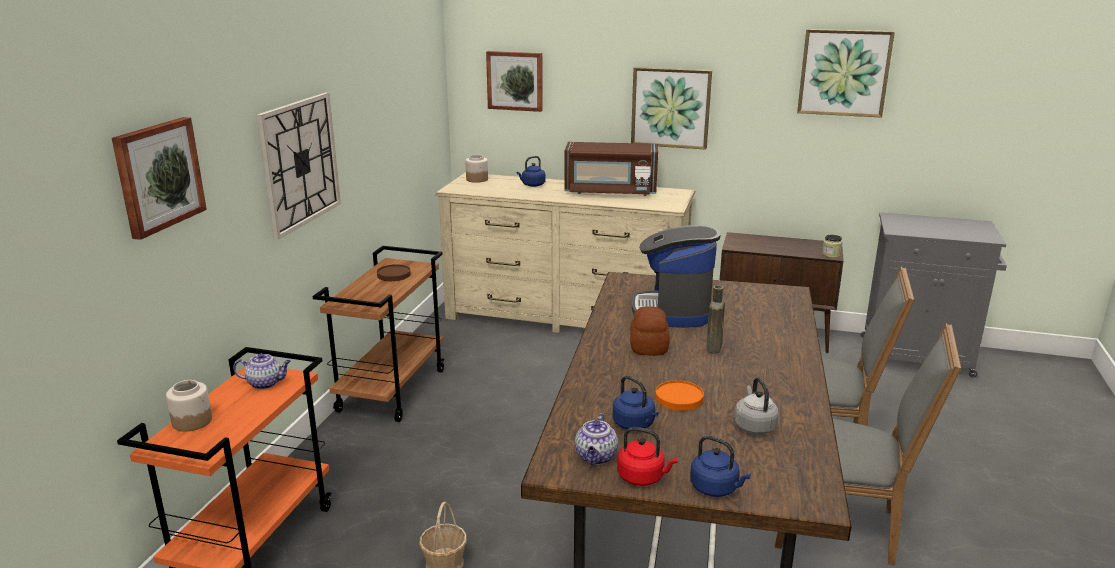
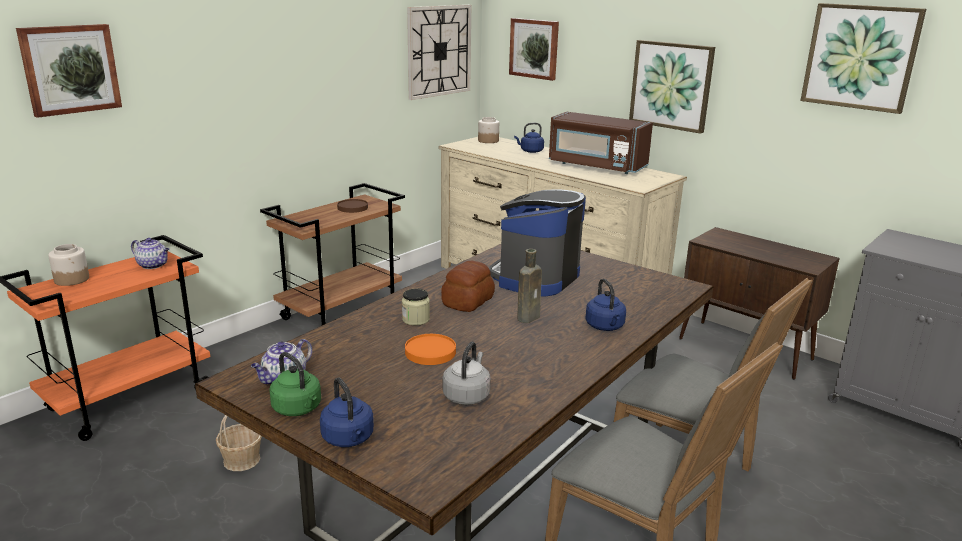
camera: 25 degrees right, 0 degrees up
wall clock [257,93,341,240] -> wall clock moved to [407,5,471,100]
blue kettle [613,376,658,430] -> blue kettle moved to [585,278,626,331]
red kettle [617,427,678,486] -> green kettle [269,352,321,416]
jar [822,235,842,258] -> jar moved to [402,289,430,326]

